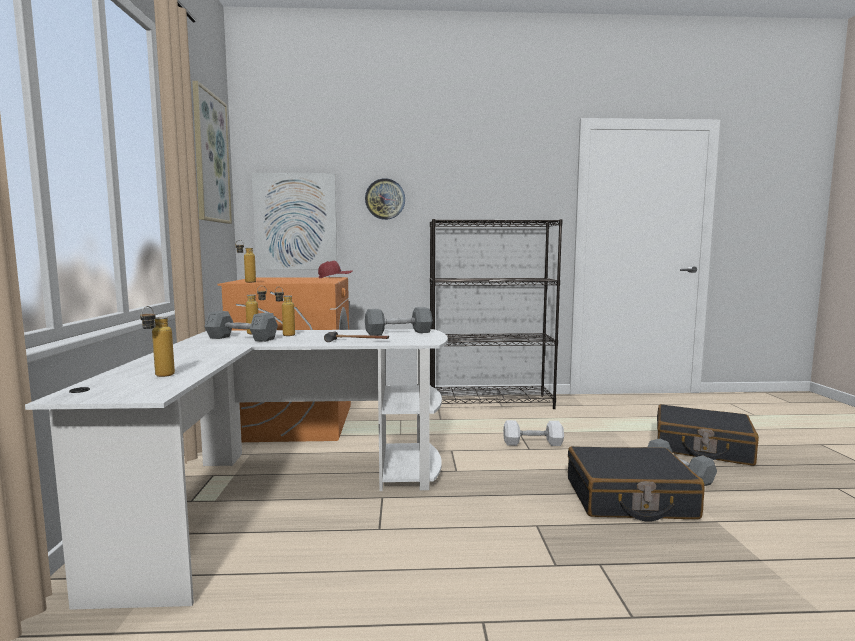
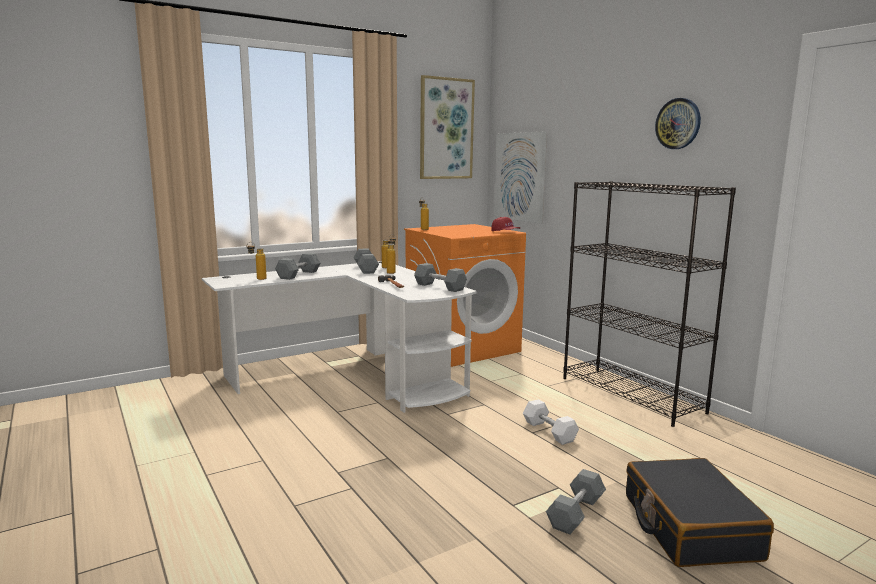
camera: 60 degrees right, 5 degrees up
wall clock [365,178,405,220] -> wall clock moved to [655,98,701,149]
black suitcase [568,446,704,522] -> none
none -> grey dumbbell [275,253,320,280]

